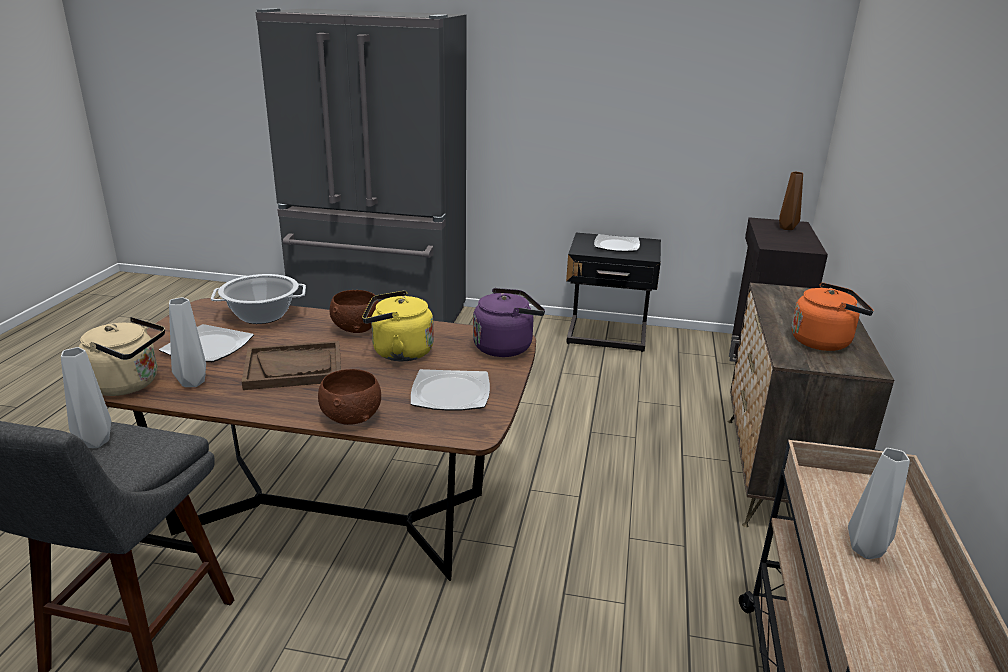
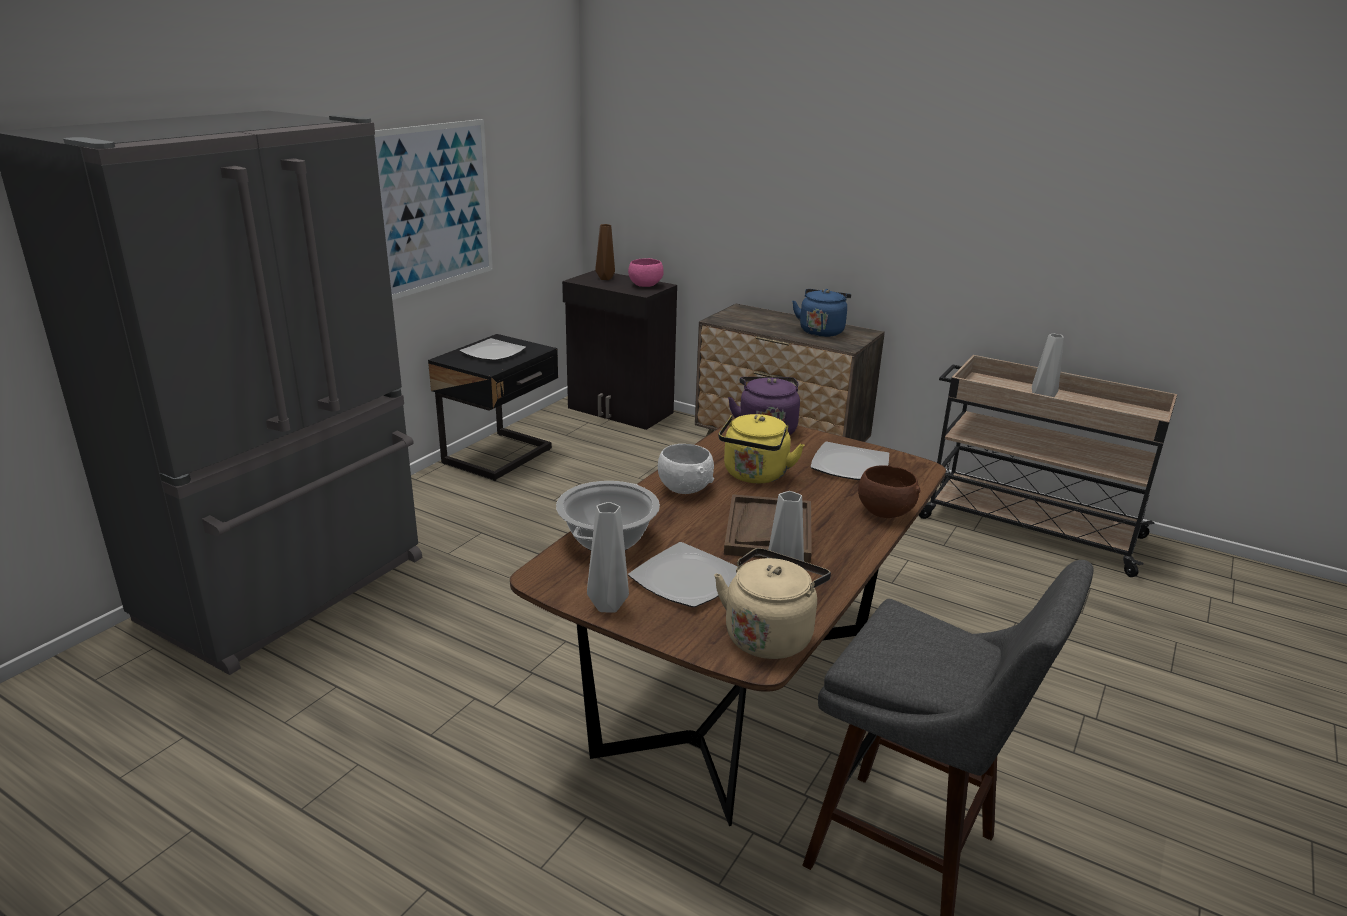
camera: 70 degrees left, 0 degrees up
grey vase [61,347,111,448] -> grey vase moved to [587,502,629,613]
brown bowl [330,290,379,333] -> white bowl [658,444,714,494]
orange kettle [791,283,874,351] -> blue kettle [792,289,851,337]
none -> picture [374,119,493,300]
none -> pink bowl [628,258,664,287]

